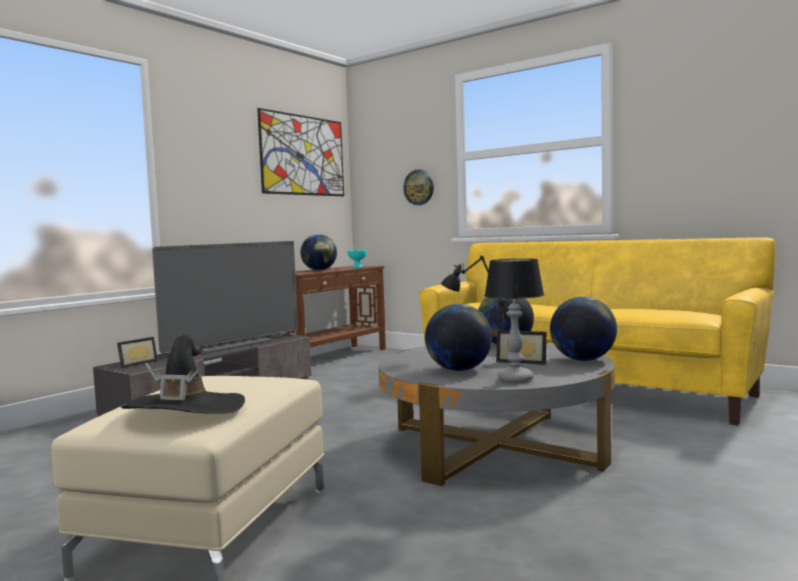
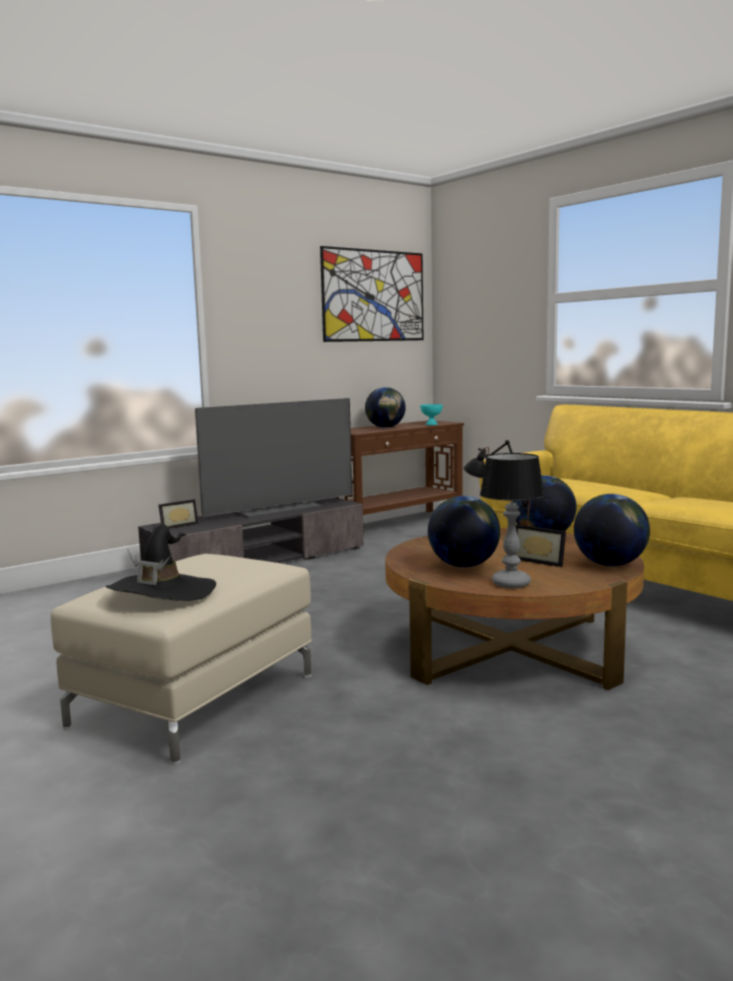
camera: 15 degrees right, 5 degrees up
grey coffee table [378,343,614,486] -> brown coffee table [385,528,644,690]
wall clock [403,170,434,205] -> none

